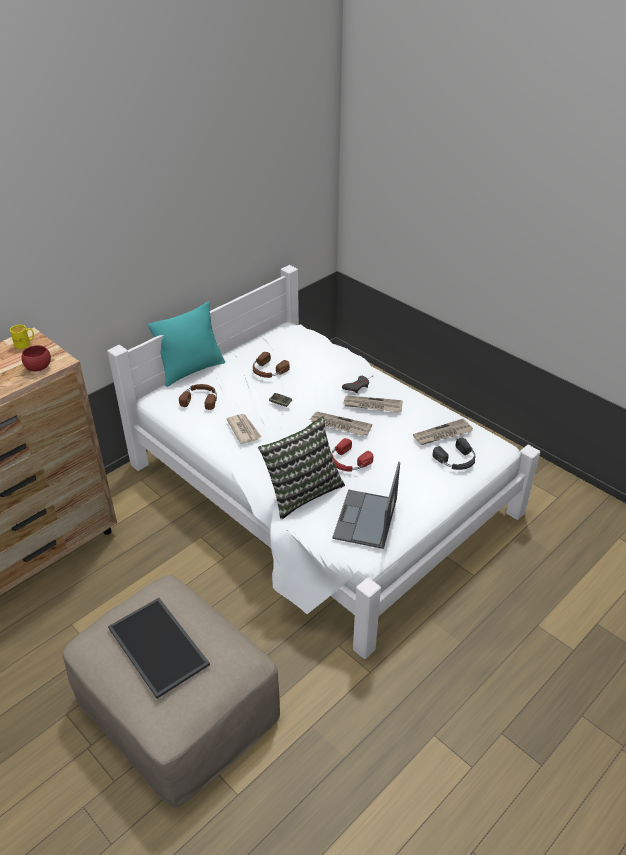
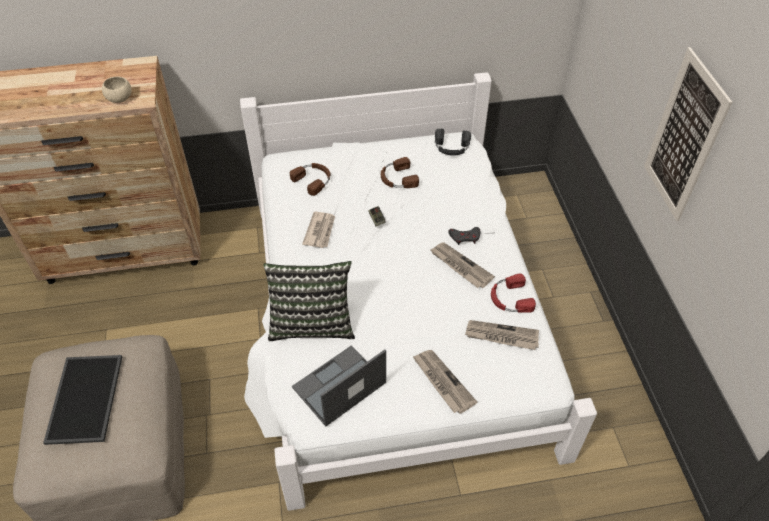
camera: 35 degrees right, 10 degrees up
yellow mug [10,325,34,349] -> none
red bowl [22,345,51,371] -> beige bowl [102,76,132,103]
turquoise pillow [148,302,225,387] -> none
newspaper [310,412,372,436] -> newspaper moved to [412,350,477,414]
red headphones [331,438,373,472] -> red headphones moved to [491,273,536,313]
black headphones [433,438,476,470] -> black headphones moved to [435,128,471,156]
none -> picture [644,47,732,221]

